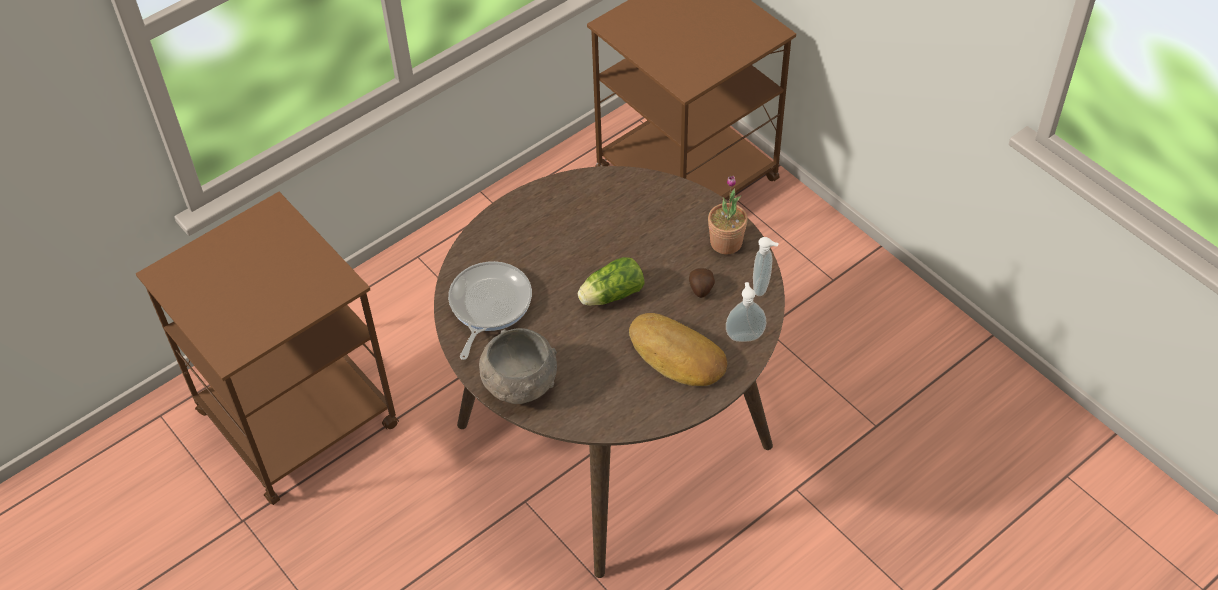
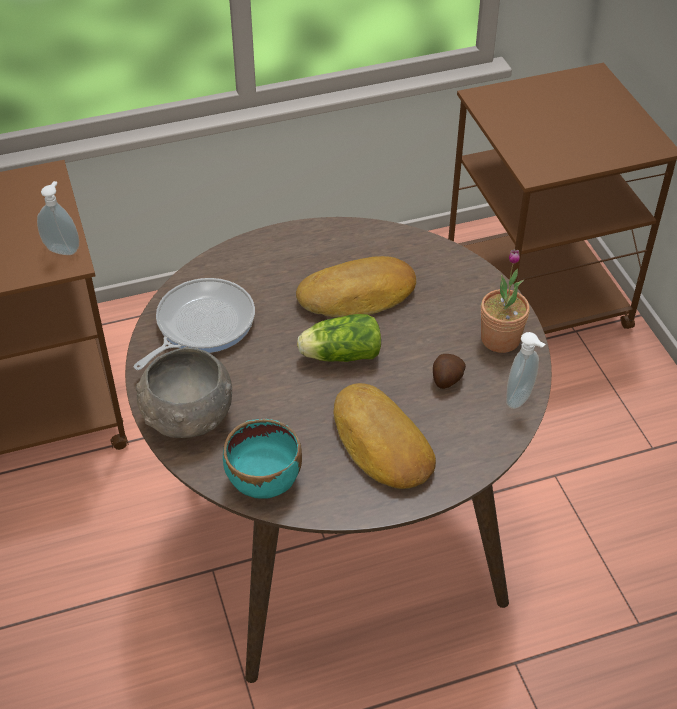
camera: 20 degrees right, 5 degrees down
soap dispenser [726,282,766,342] -> soap dispenser moved to [37,181,79,255]
none -> turquoise bowl [223,419,302,499]
none -> bread [296,256,416,317]

